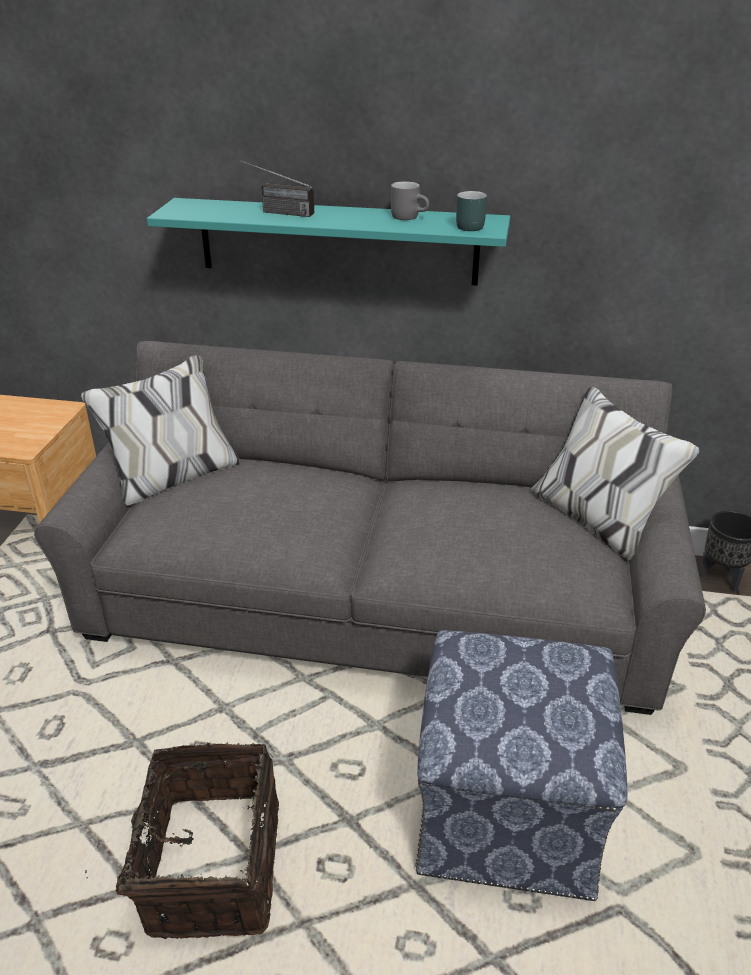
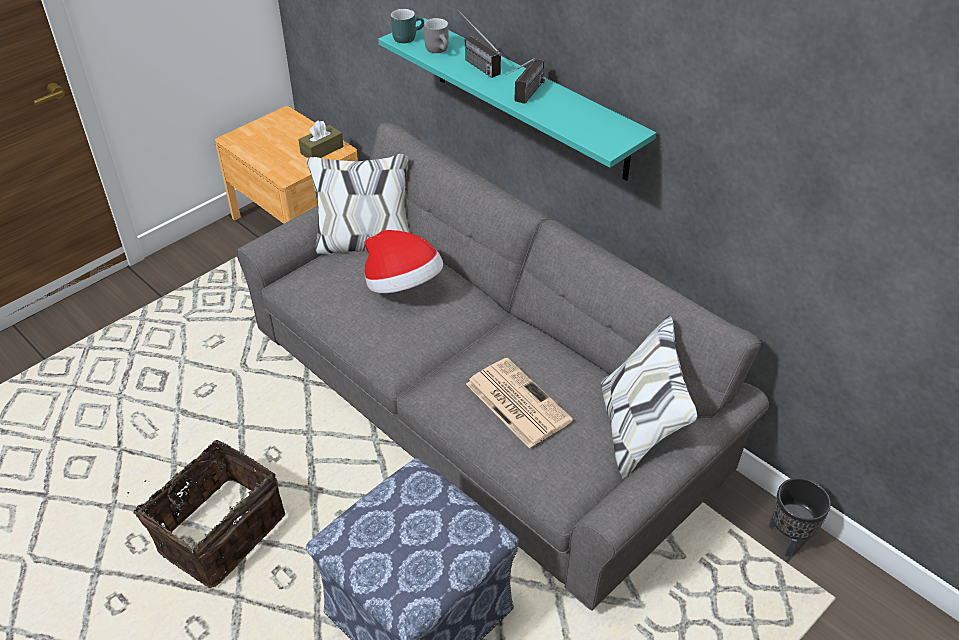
camera: 35 degrees right, 10 degrees up
grey mug [391,181,429,220] -> grey mug moved to [424,18,449,53]
turquoise mug [456,191,487,231] -> turquoise mug moved to [391,9,424,43]
none -> brown tissue box [299,120,344,158]
none -> hat [364,230,443,293]
none -> newspaper [466,358,573,448]
none -> radio [505,58,545,104]

